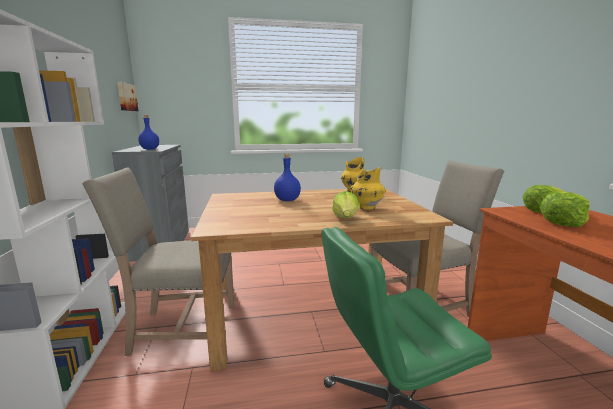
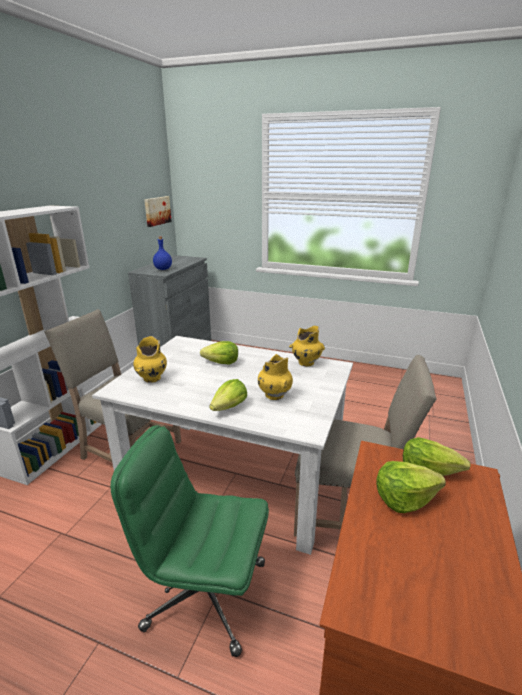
camera: 30 degrees right, 10 degrees up
brown dining table [191,188,453,371] -> white dining table [92,336,353,555]
blue bottle [274,154,301,201] -> lettuce [200,341,238,365]
none -> yellow vase [133,336,167,383]

